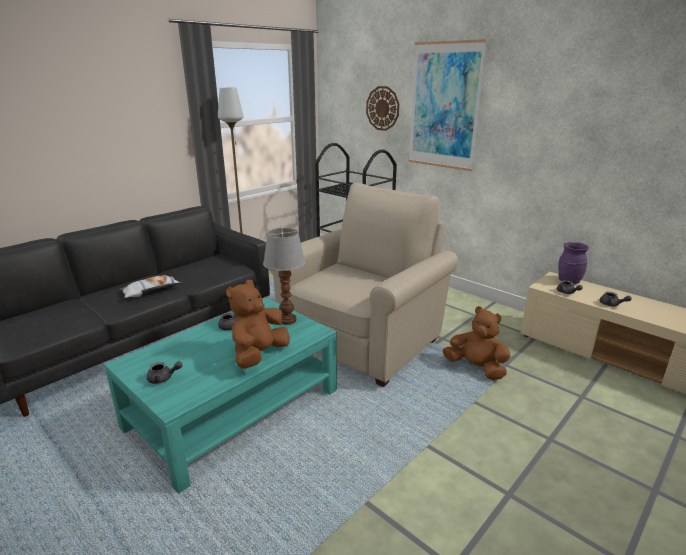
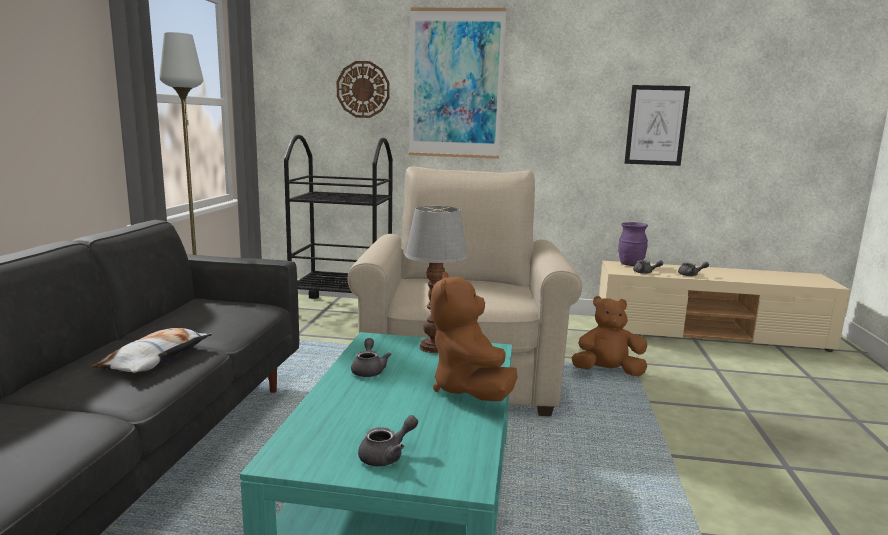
camera: 35 degrees left, 10 degrees down
none -> picture [624,85,690,166]

